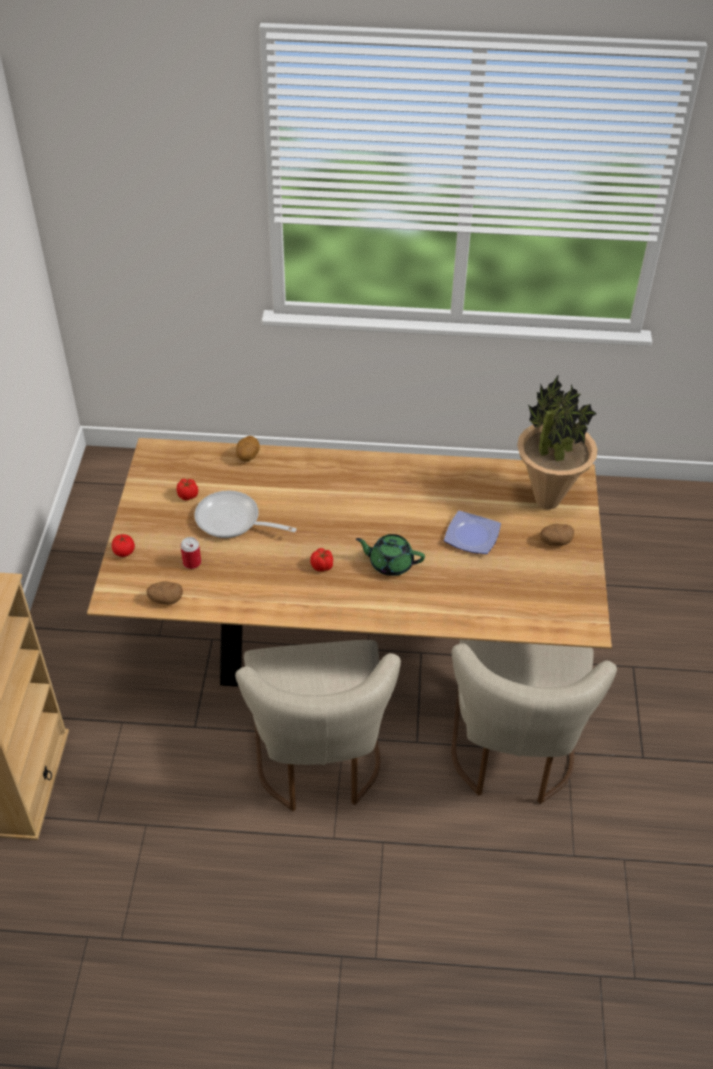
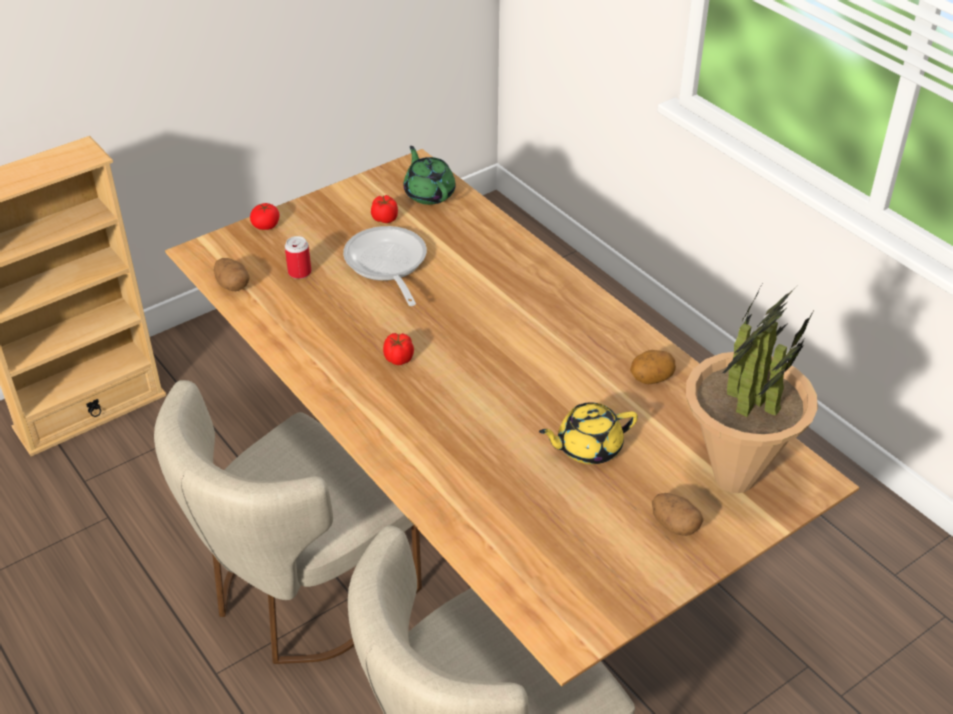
camera: 50 degrees right, 5 degrees down
potato [236,436,260,461] -> potato moved to [630,350,676,384]
green teapot [356,534,425,576] -> green teapot moved to [404,146,456,205]
plate [444,511,501,554] -> yellow teapot [539,402,638,464]

